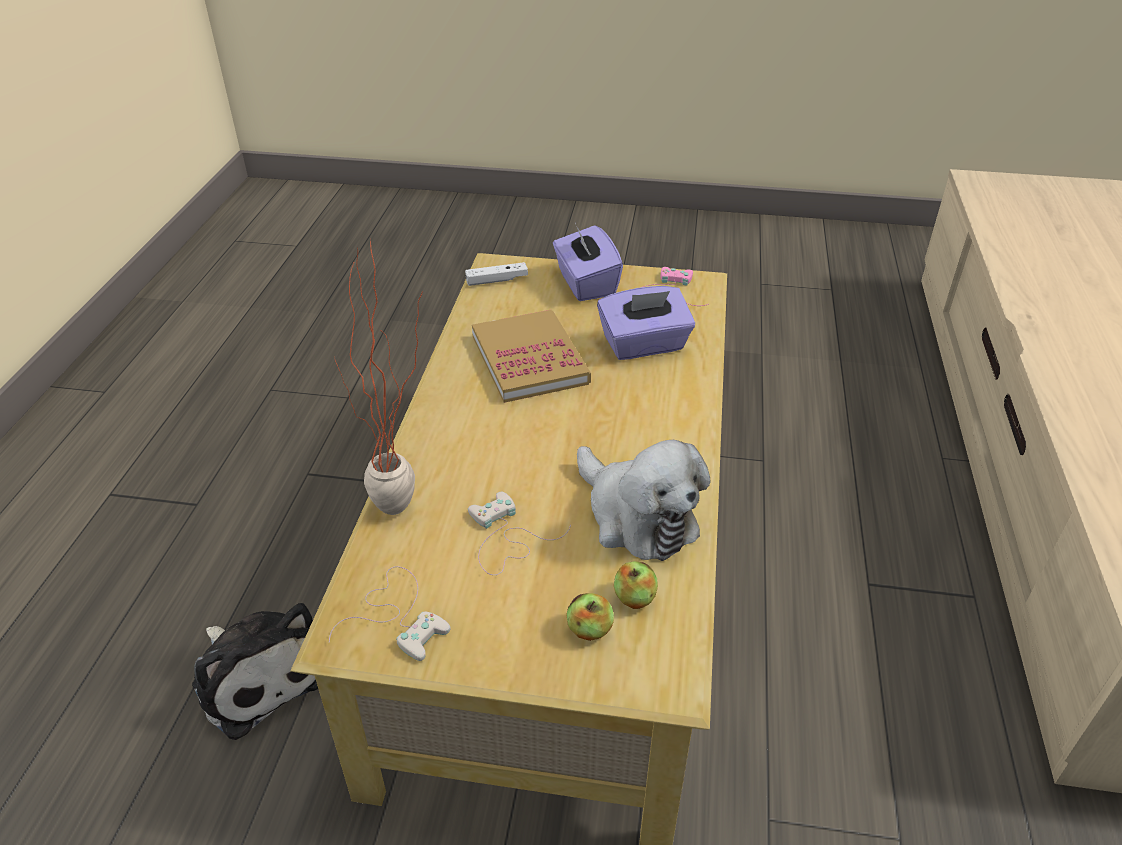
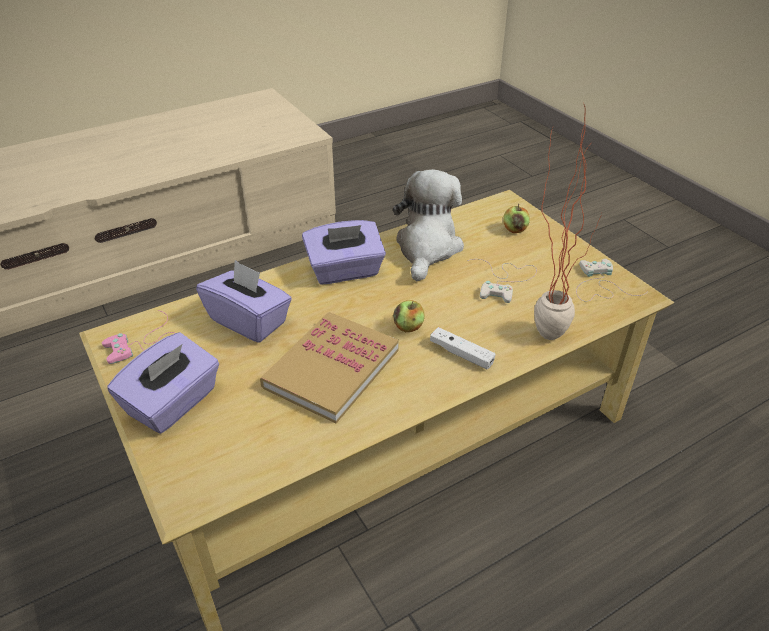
camera: 130 degrees left, 0 degrees up
plush toy [192,603,318,740] -> none
white game controller [465,262,528,286] -> white game controller moved to [430,327,496,370]
apple [614,561,658,609] -> apple moved to [393,300,425,332]
none -> purple tissue box [302,220,386,285]

